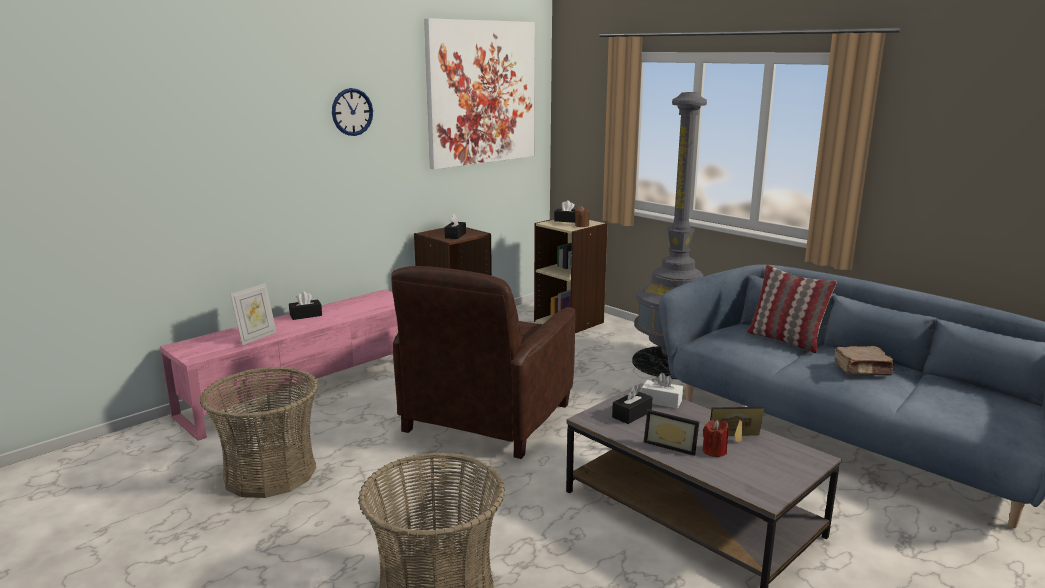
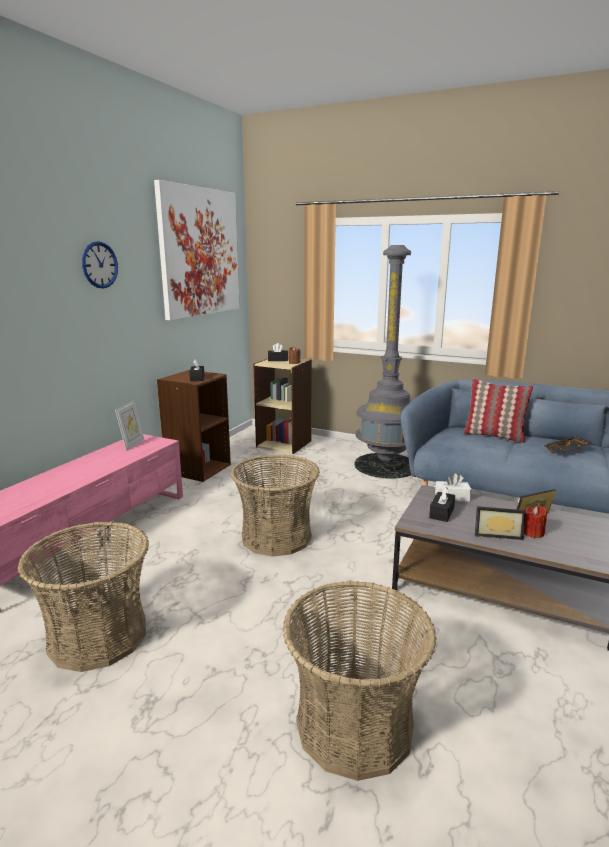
camera: 20 degrees left, 0 degrees up
picture frame [230,283,277,345] -> picture frame moved to [115,400,144,451]
black tissue box [289,291,322,320] -> none
brown armchair [391,266,575,459] -> basket [231,454,320,556]
brown book [834,346,894,376] -> black tray [542,436,593,453]

